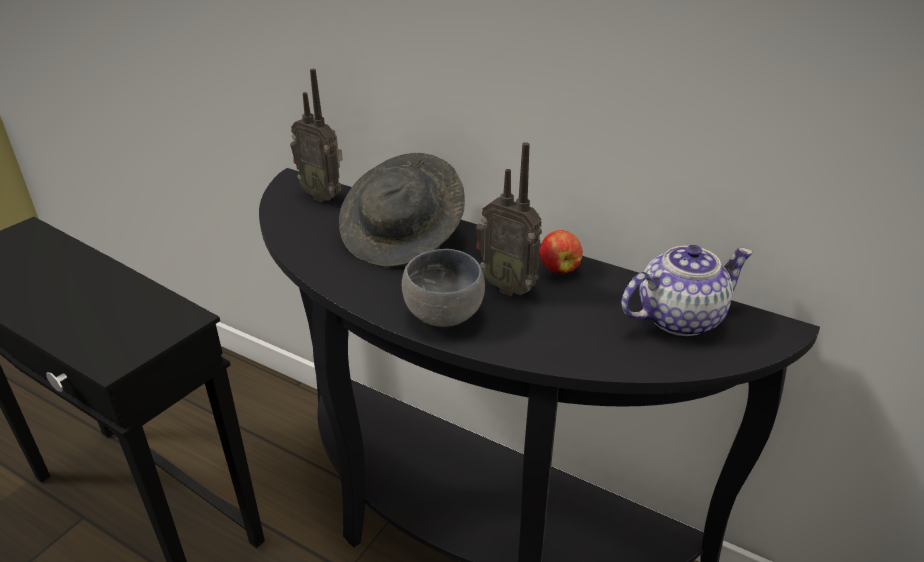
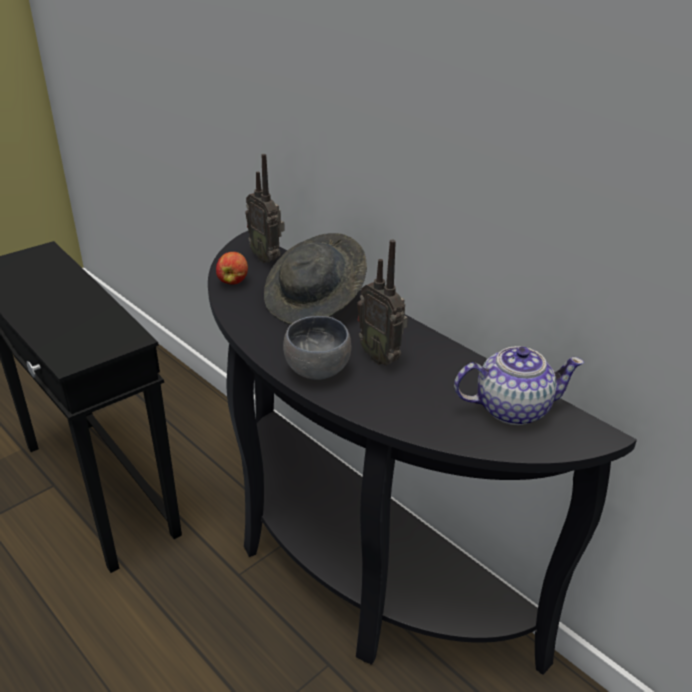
camera: 15 degrees right, 0 degrees up
apple [540,230,583,274] -> apple moved to [216,252,248,285]

